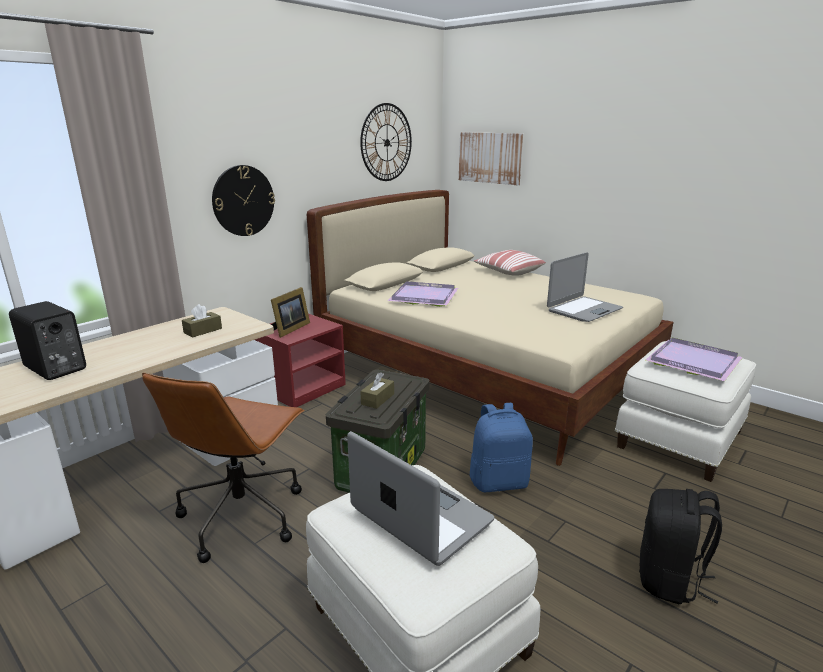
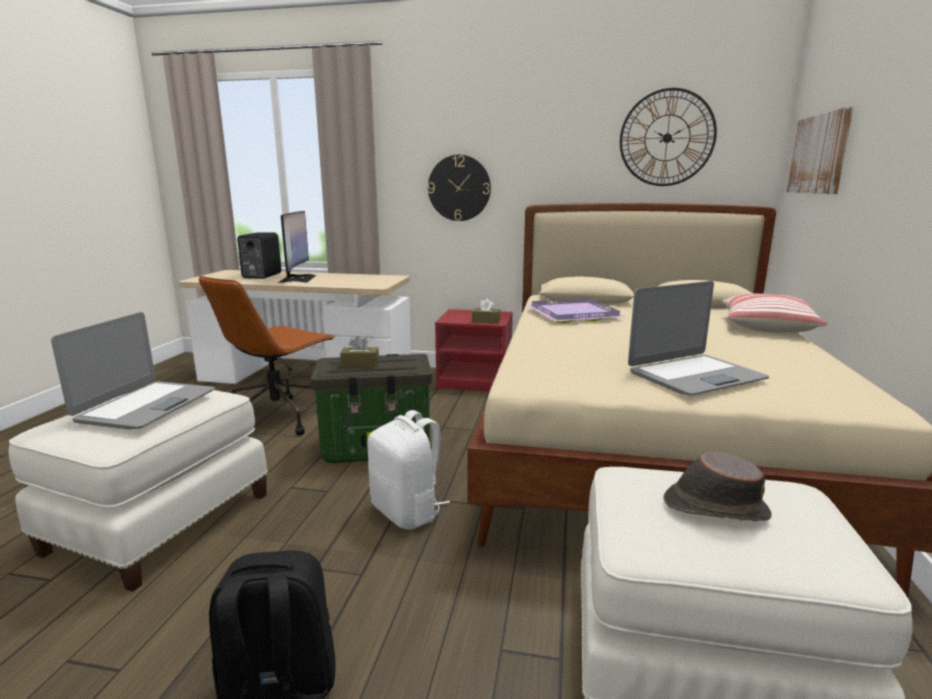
camera: 60 degrees right, 5 degrees down
brown office chair [142,372,305,563] -> brown office chair turned 45 degrees counterclockwise [199,276,335,436]
brown tissue box [182,304,222,337] -> brown tissue box moved to [472,299,501,324]
picture frame [271,287,310,338] -> none
blue backpack [470,403,533,492] -> white backpack [367,410,450,529]
laptop [547,252,623,322] -> laptop turned 45 degrees counterclockwise [628,281,769,396]
purple tray [646,338,743,381] -> brown hat [663,452,771,521]
none -> monitor [278,211,316,283]

